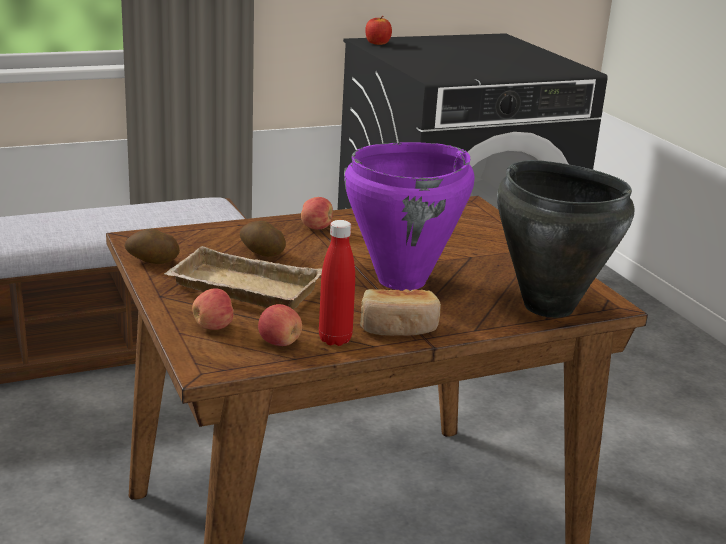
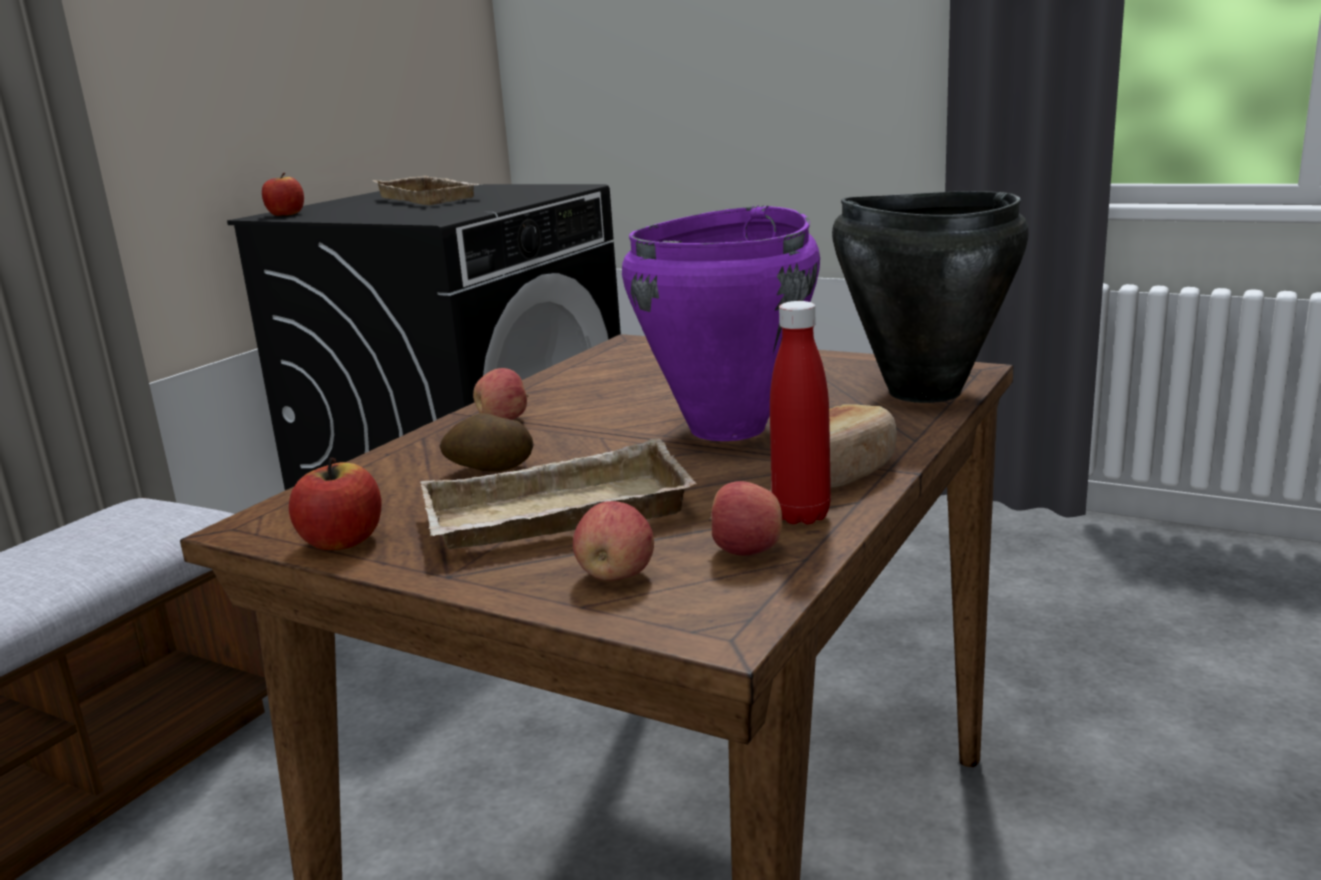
camera: 35 degrees left, 5 degrees down
potato [125,228,180,264] -> apple [289,458,381,550]
none -> beige tray [372,176,481,205]

